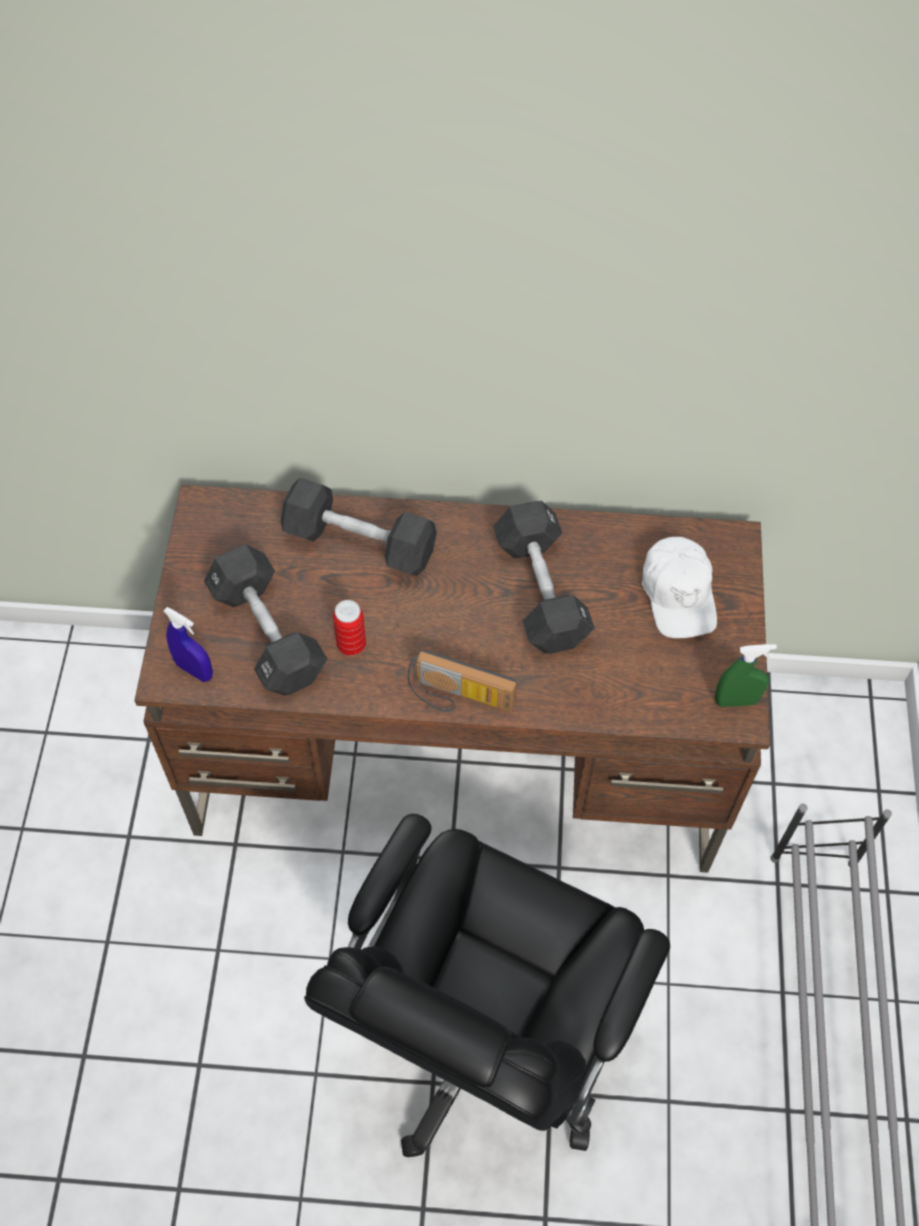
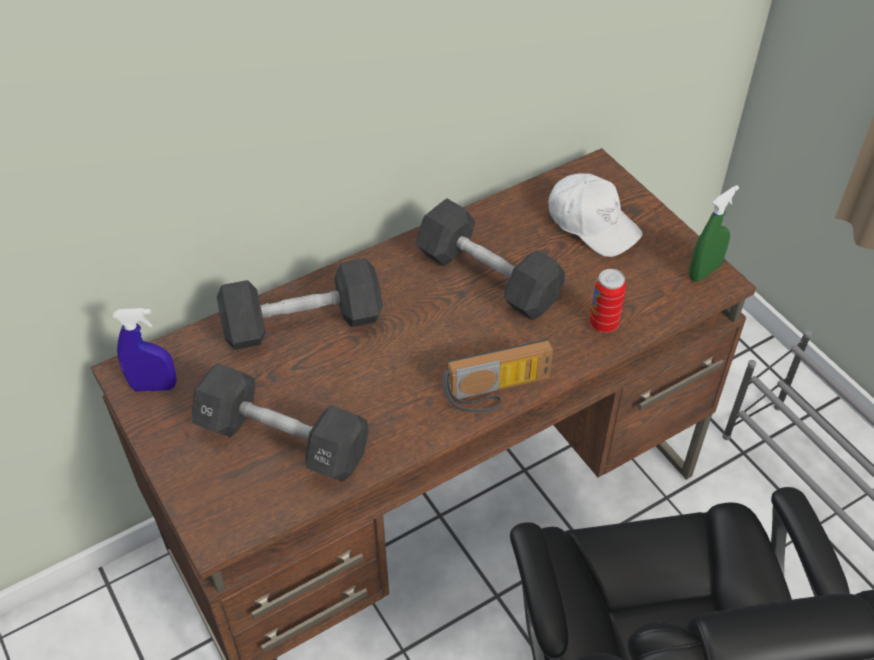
camera: 35 degrees left, 10 degrees down
blue spray bottle [164,607,213,682] -> blue spray bottle moved to [113,308,177,391]
can [333,600,366,656] -> can moved to [590,269,626,333]

